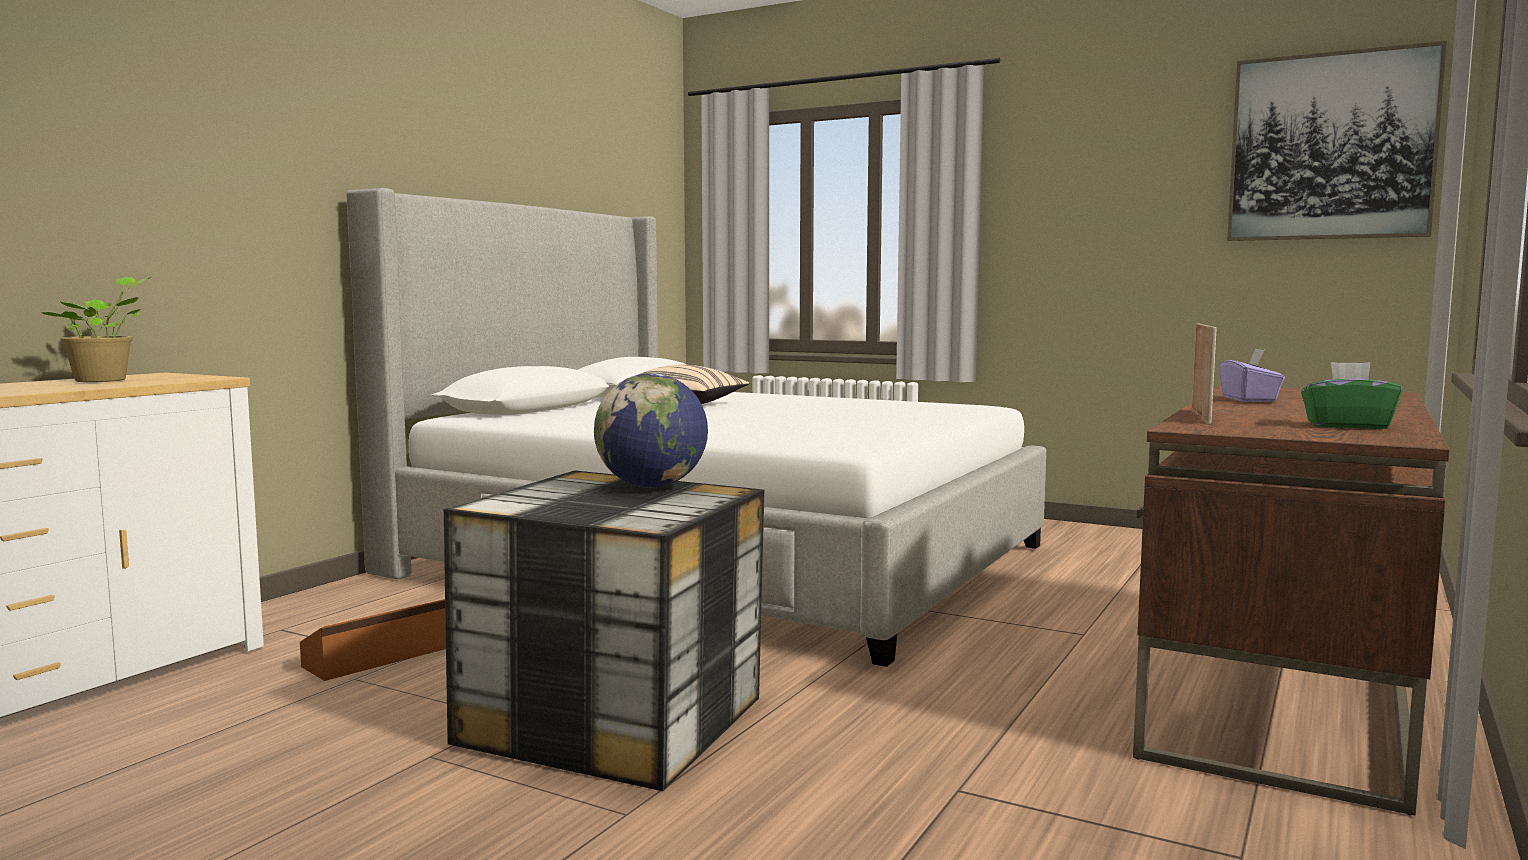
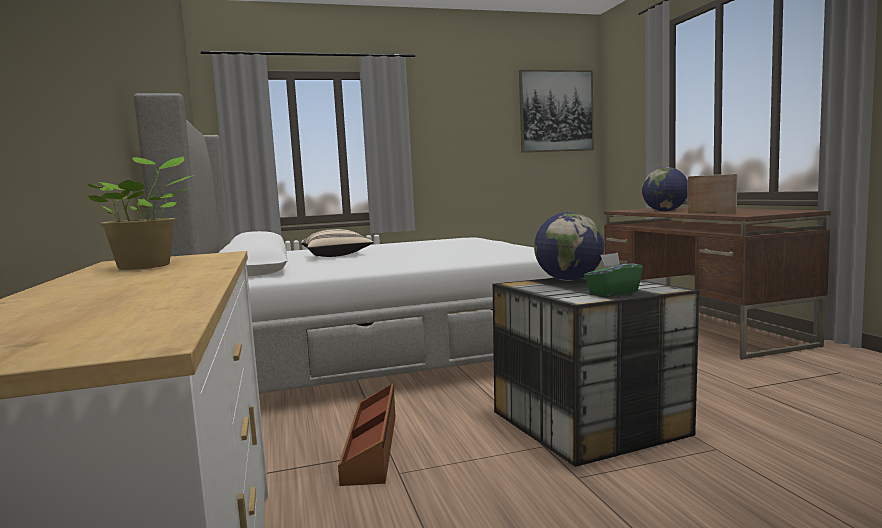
camera: 45 degrees left, 0 degrees up
purple tissue box [1219,348,1285,402] -> globe [642,167,688,211]
green tissue box [1301,362,1402,429] -> green tissue box moved to [584,253,643,297]

